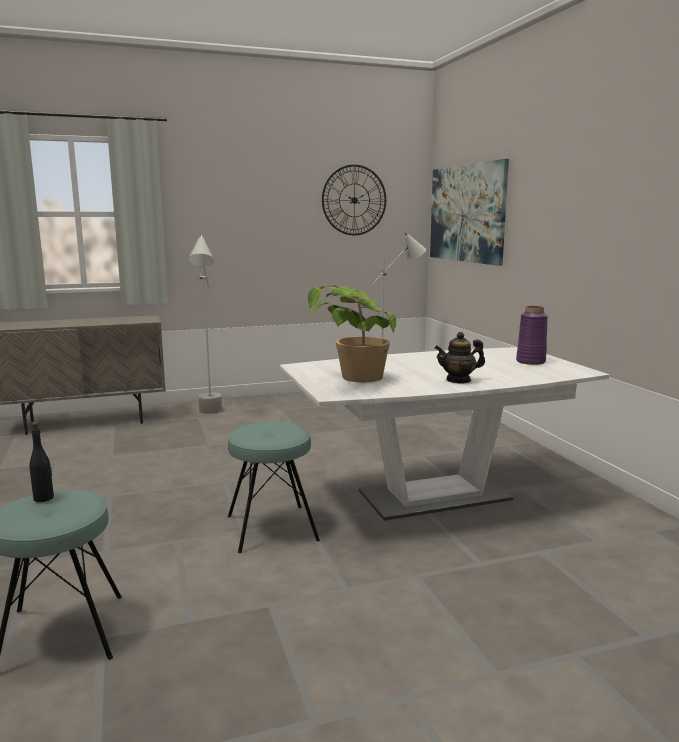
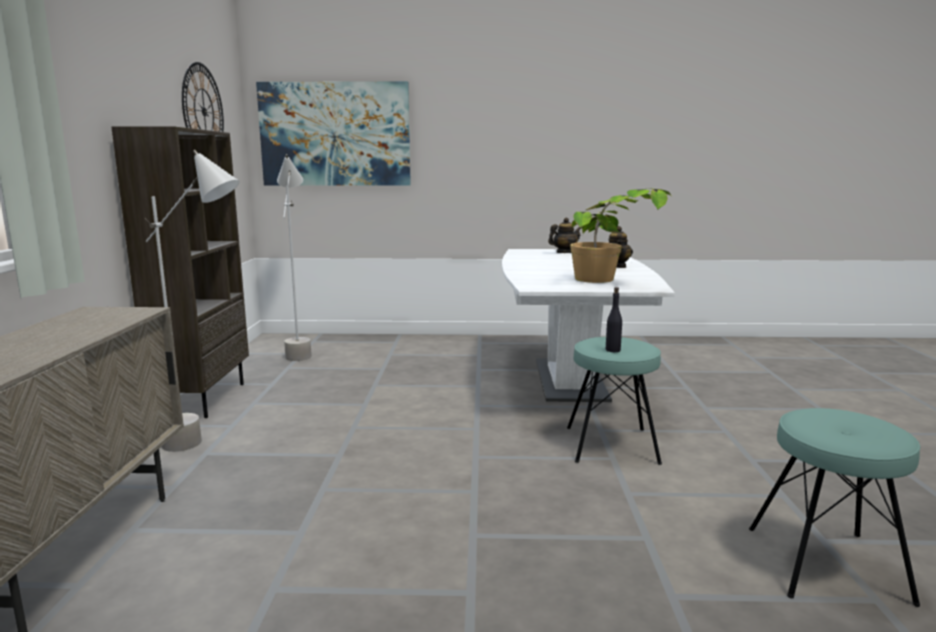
camera: 70 degrees left, 0 degrees up
black bottle [29,422,54,502] -> black bottle moved to [606,287,622,352]
purple vase [516,306,548,365] -> teapot [548,218,582,253]
none -> brown bookcase [111,126,249,418]

